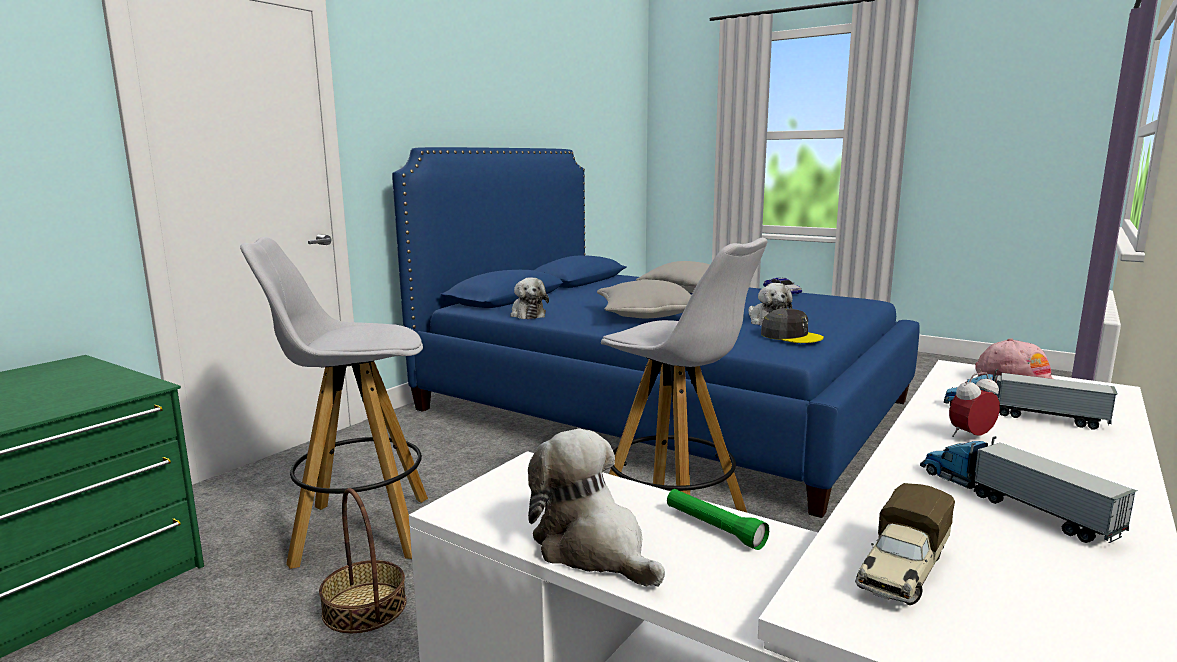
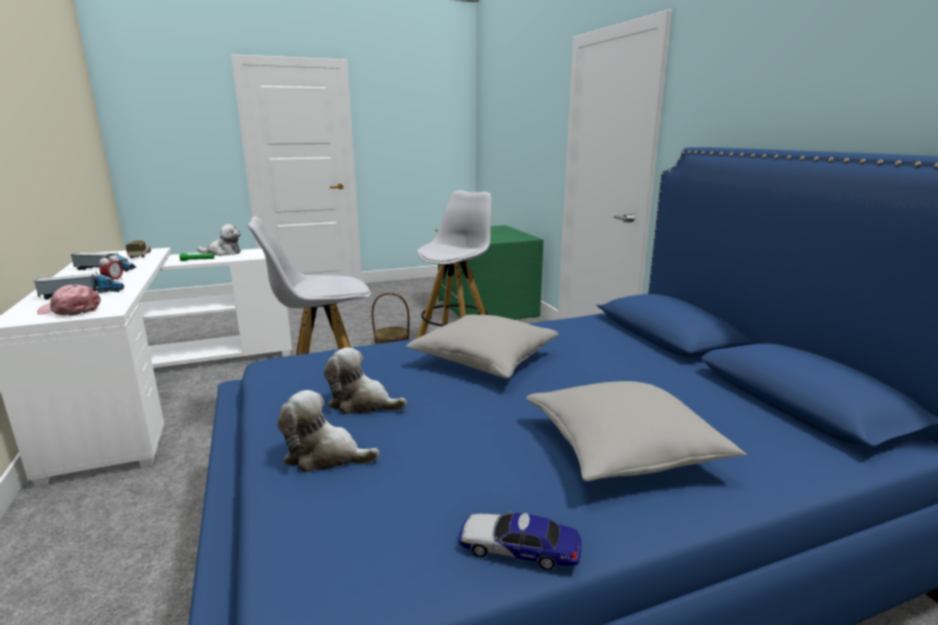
camera: 125 degrees right, 5 degrees up
plush toy [510,278,549,319] -> plush toy moved to [277,390,379,472]
grey cap [761,308,824,343] -> none

